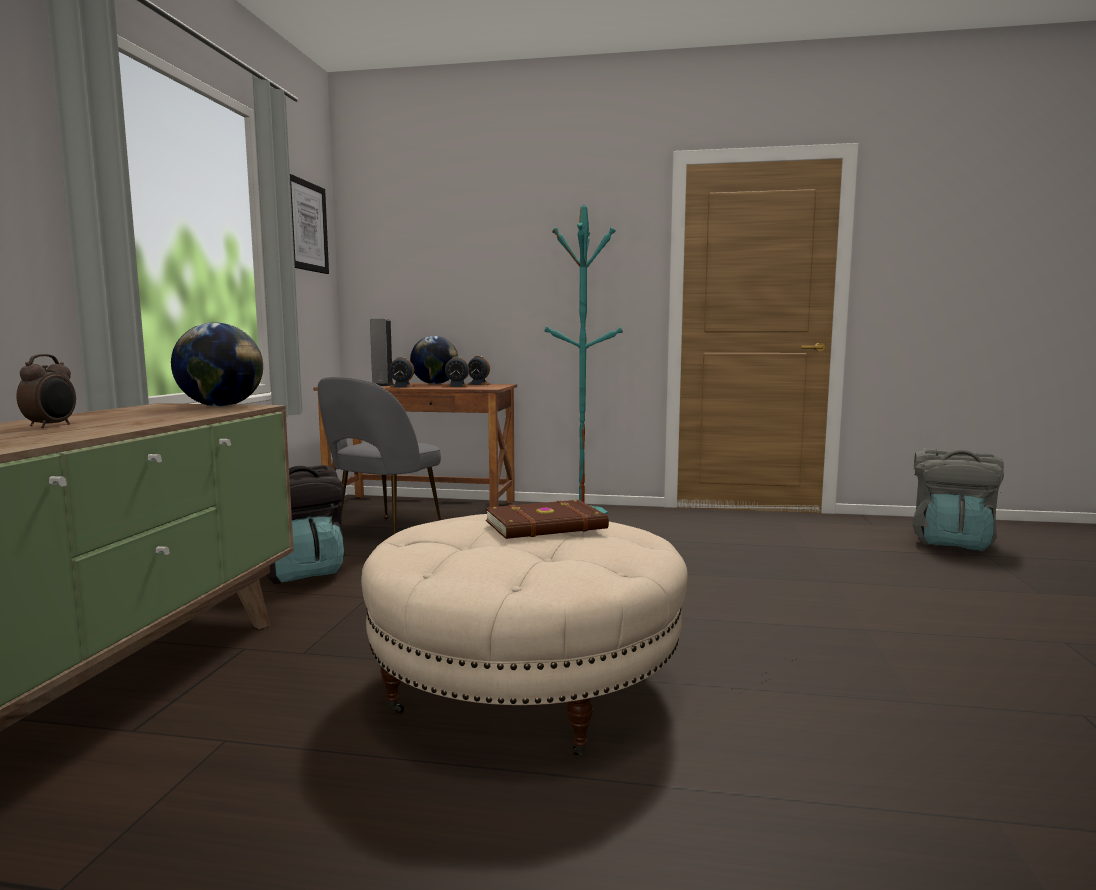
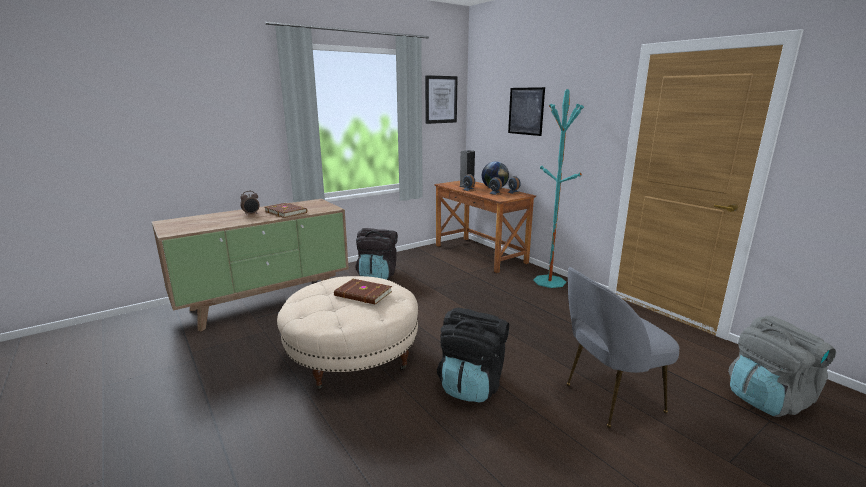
camera: 45 degrees right, 10 degrees up
globe [171,322,263,407] -> none
grey chair [318,377,441,535] -> grey chair moved to [567,267,679,428]
none -> brown book [264,203,307,218]
none -> black backpack [437,308,509,402]
none -> picture [508,87,545,136]

